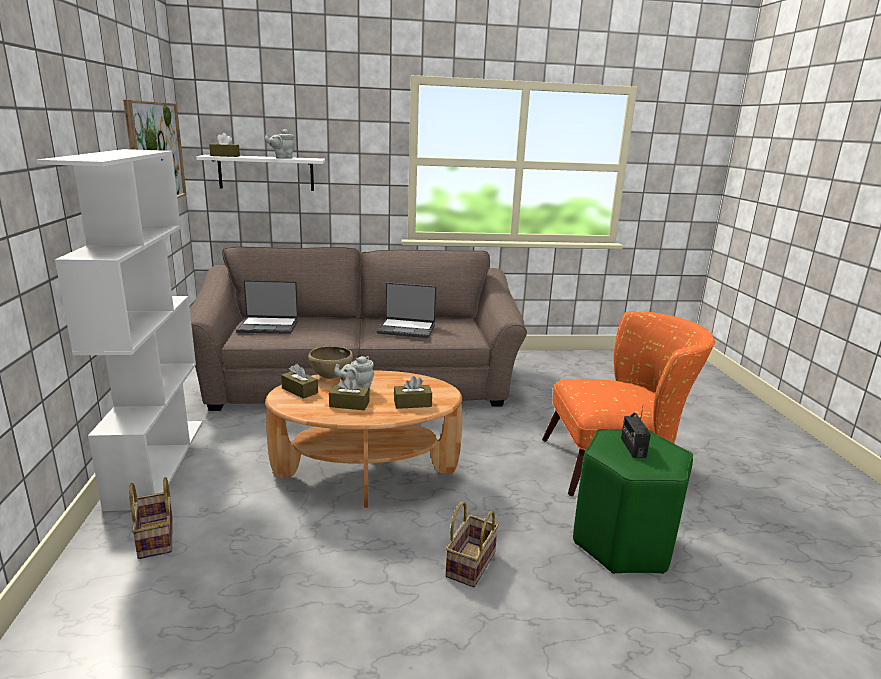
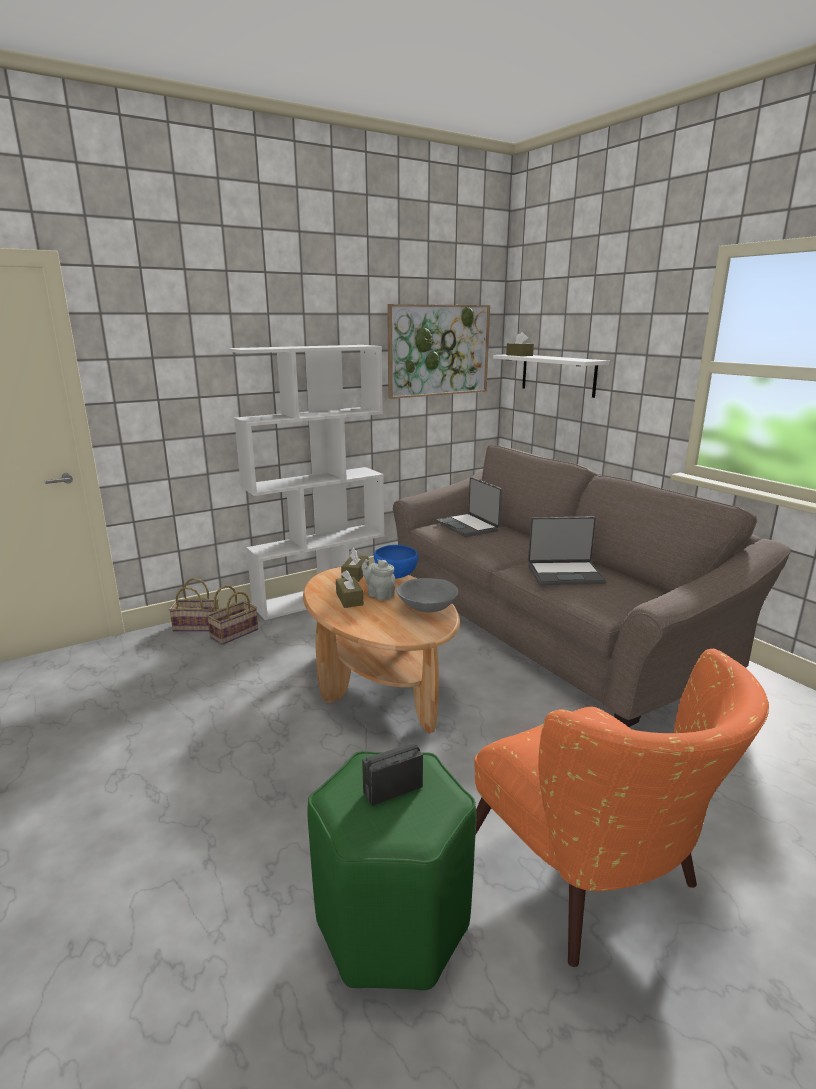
camera: 65 degrees right, 0 degrees up
grey teapot [265,129,295,159] -> none
brown bowl [308,346,353,379] -> blue bowl [374,545,418,578]
laptop [376,282,437,338] -> laptop turned 75 degrees counterclockwise [528,517,607,585]
brown tissue box [394,376,432,409] -> none
basket [445,502,499,587] -> basket moved to [169,578,219,632]
none -> grey bowl [396,578,458,612]

